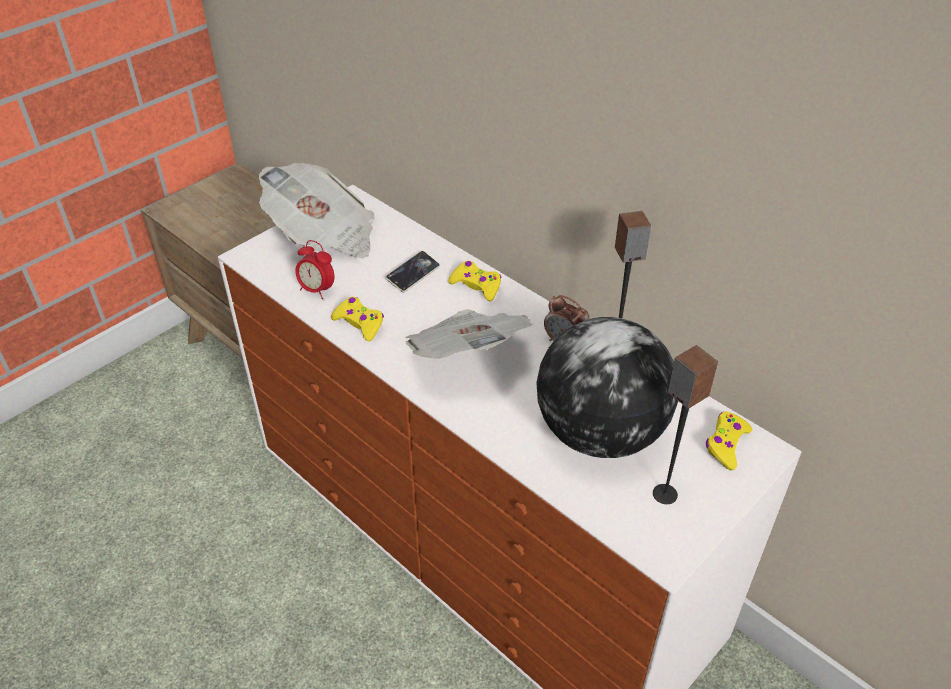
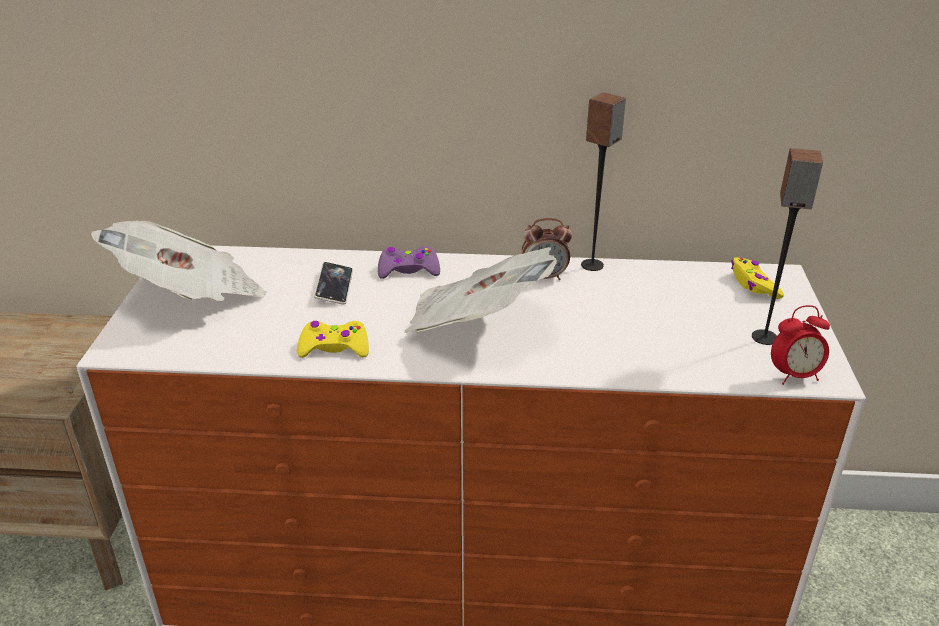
camera: 40 degrees left, 10 degrees down
alarm clock [295,240,334,299] -> alarm clock moved to [771,305,830,385]
yellow game controller [448,261,502,301] -> purple game controller [378,246,440,279]
globe [536,317,678,458] -> none

